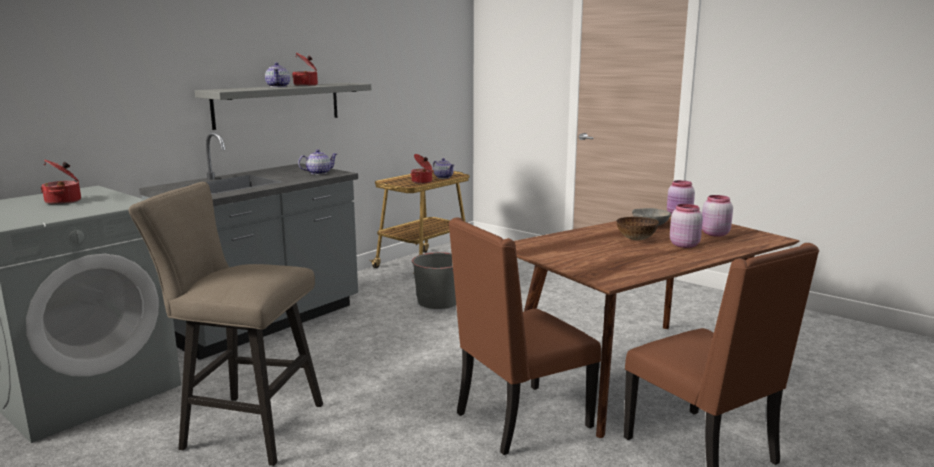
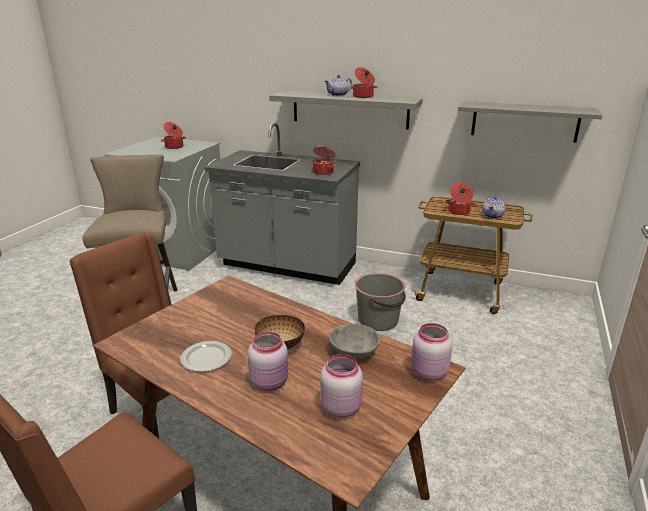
camera: 70 degrees right, 10 degrees up
teapot [298,149,337,175] -> cooking pot [312,147,335,175]
none -> plate [180,341,232,372]
none -> grey shelf [458,101,602,143]

